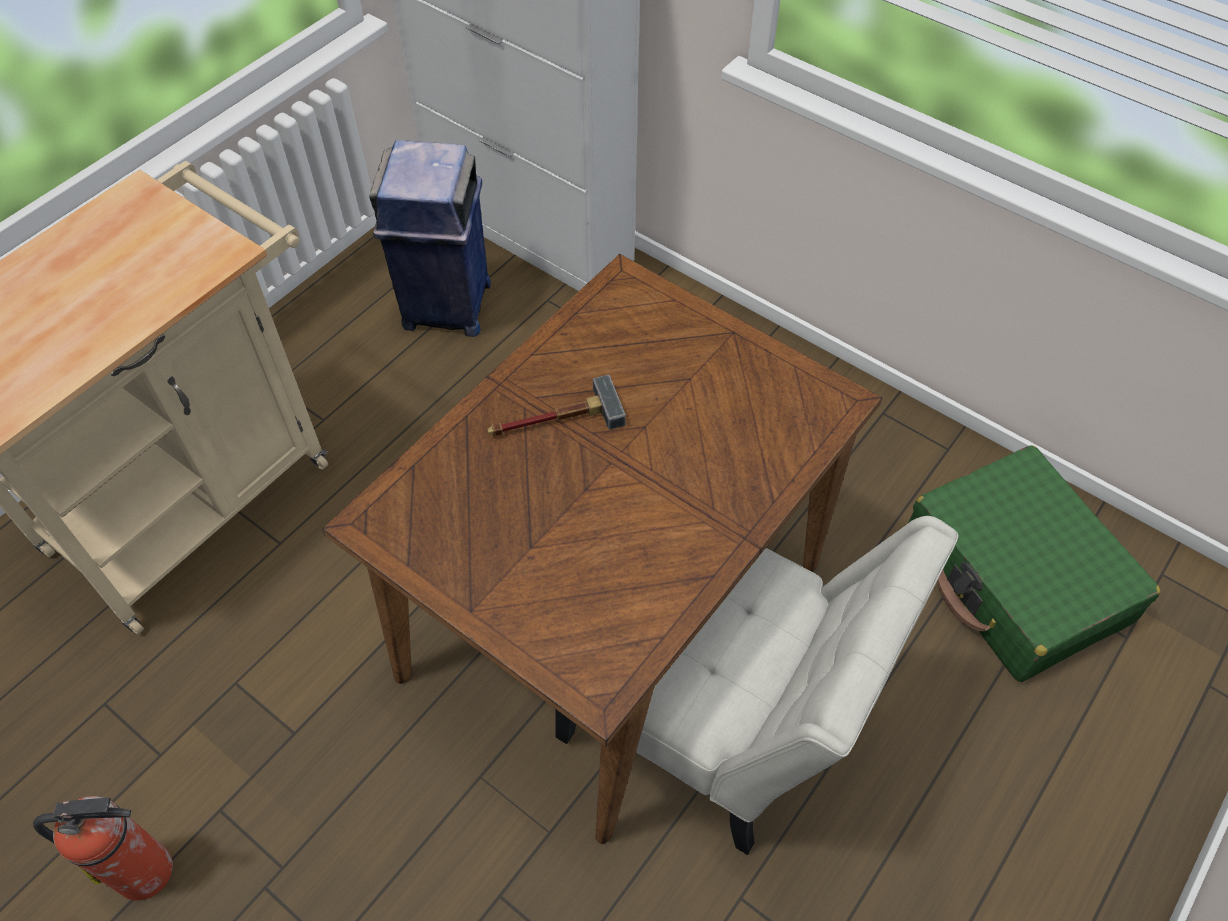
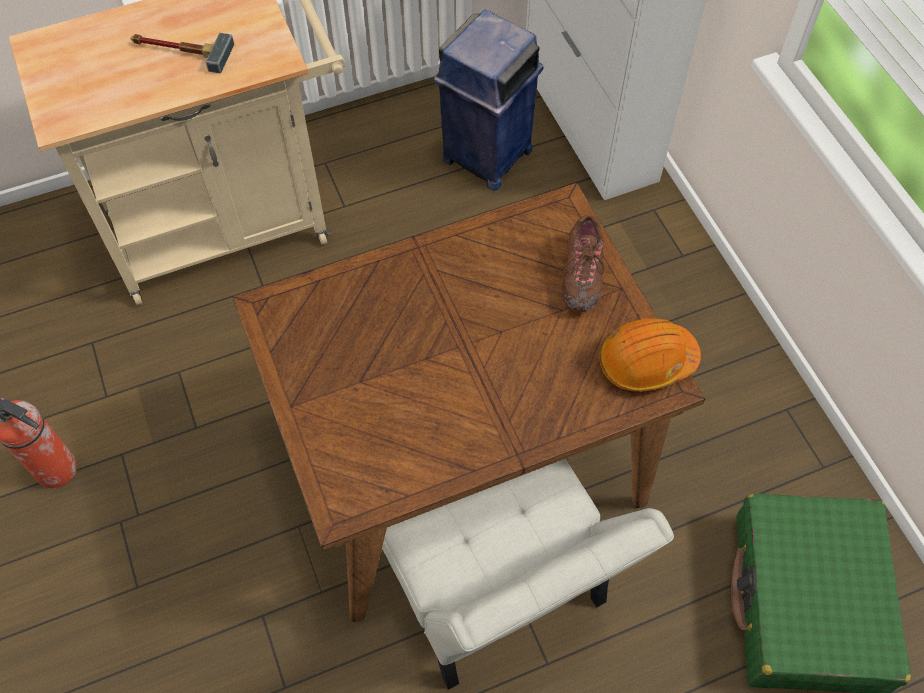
camera: 30 degrees right, 5 degrees up
hammer [488,375,626,436] -> hammer moved to [130,33,234,73]
none -> brown shoe [562,215,605,312]
none -> orange hard hat [599,318,701,392]

